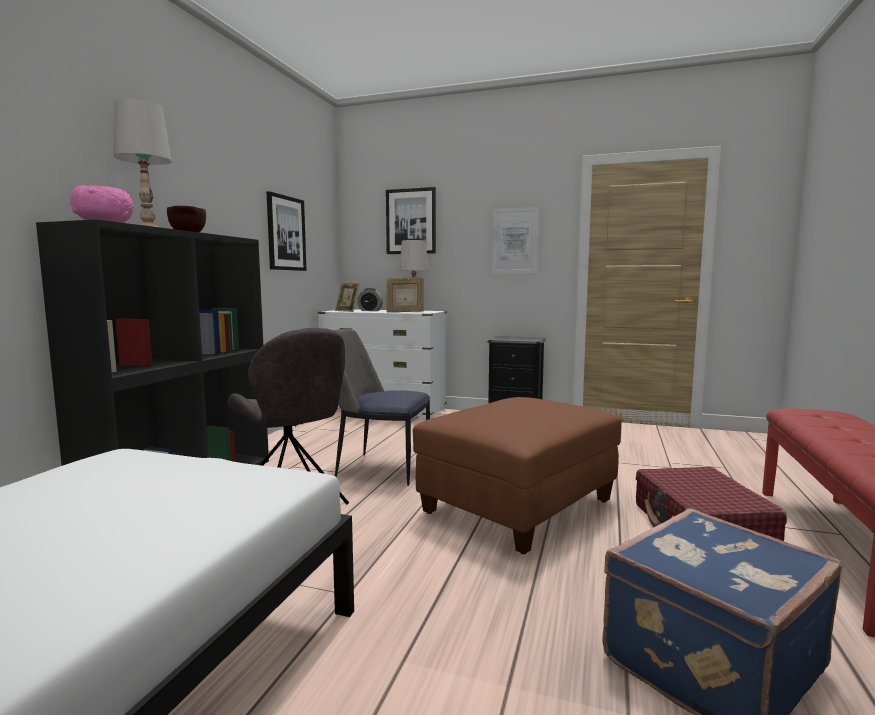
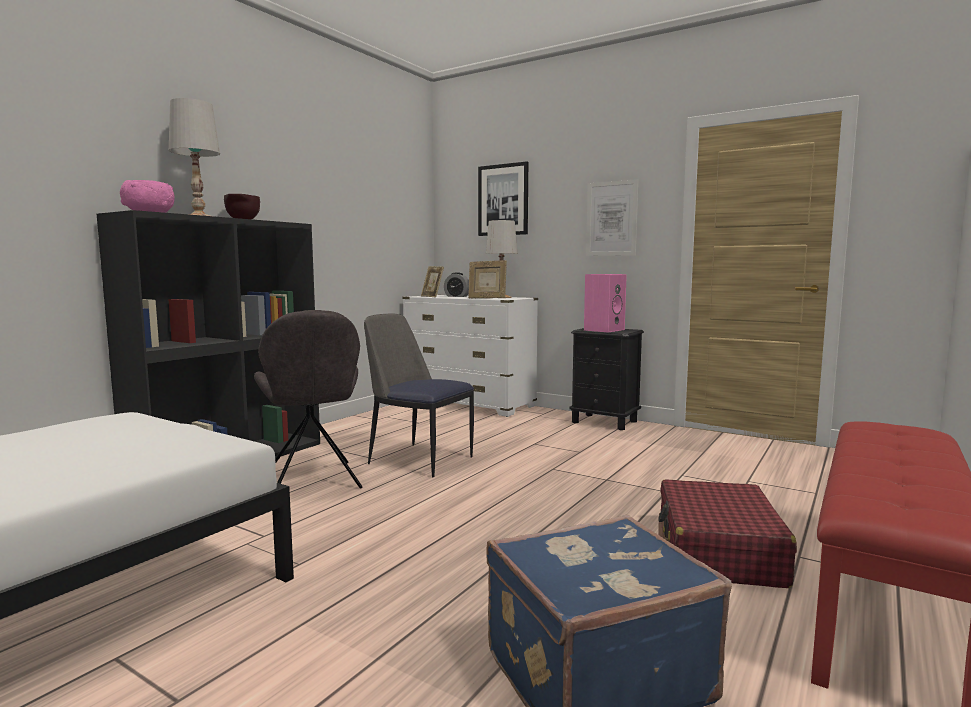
camera: 15 degrees right, 0 degrees up
picture [267,191,307,271] -> none
brown ottoman [413,397,622,554] -> none
none -> pink speaker [584,274,627,332]

